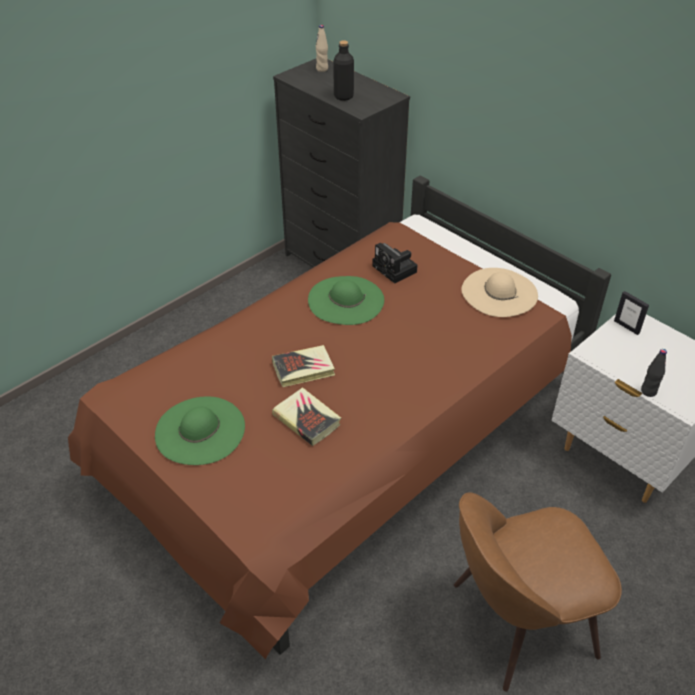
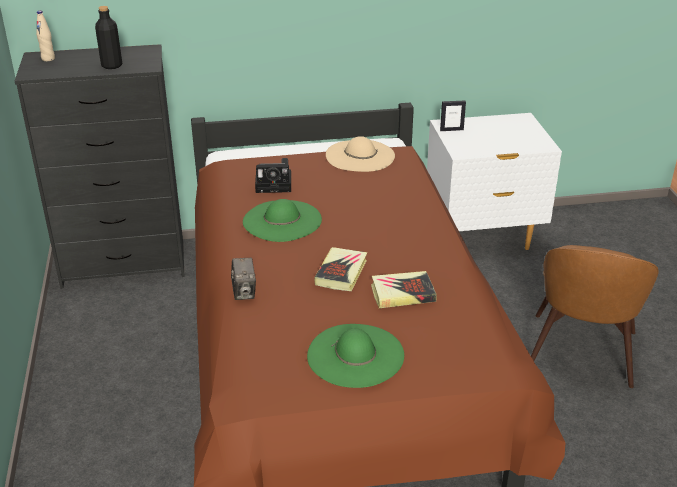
camera: 55 degrees left, 10 degrees down
black bottle [641,349,667,397] -> none
none -> camera [231,258,256,300]

